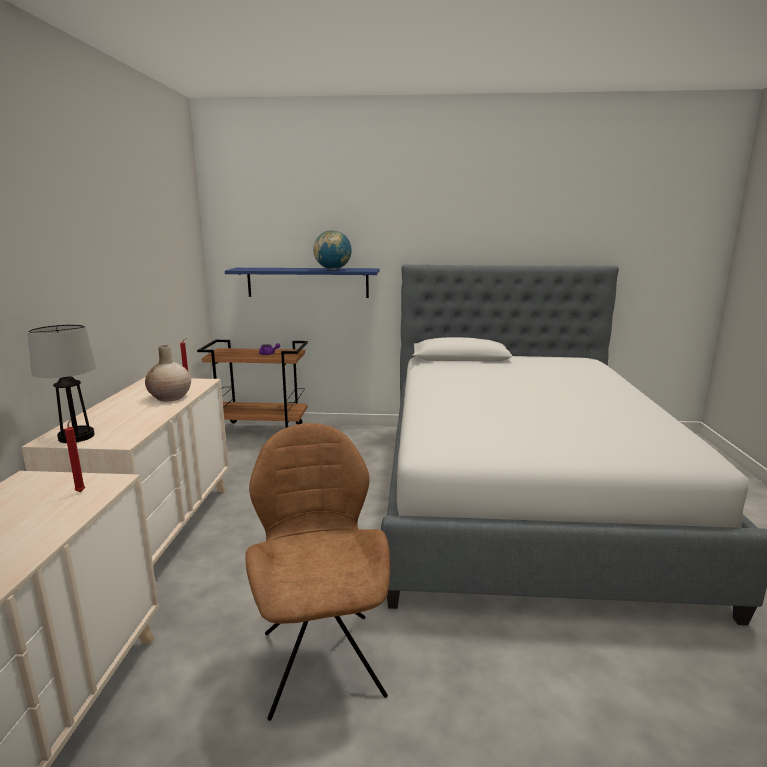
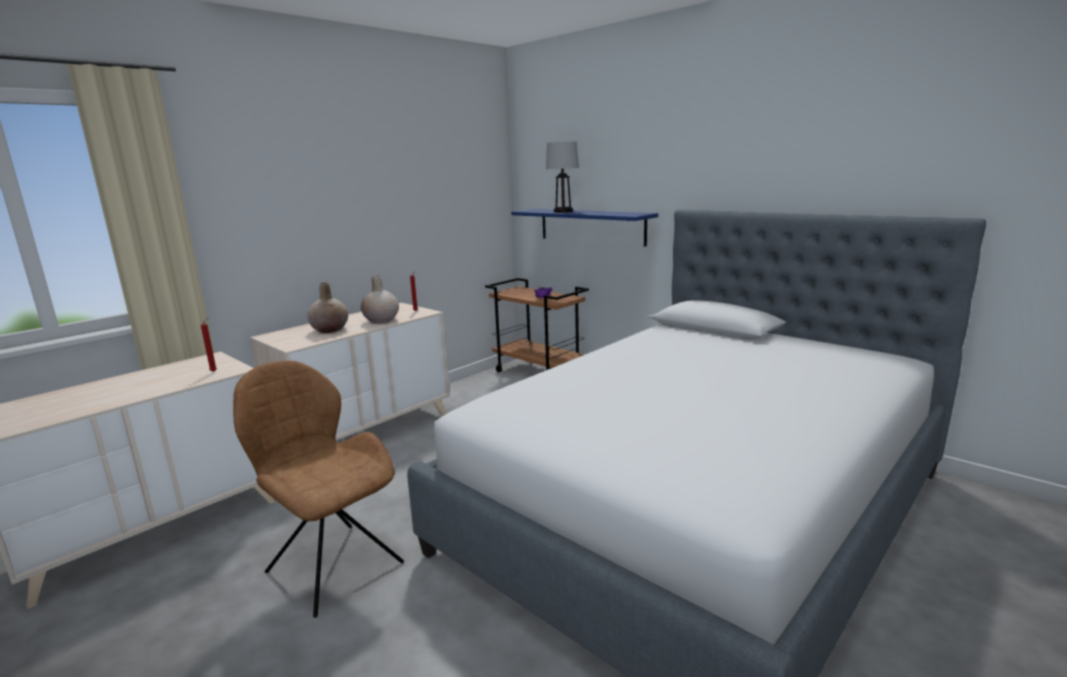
camera: 40 degrees right, 0 degrees up
table lamp [27,324,96,443] -> table lamp moved to [546,141,579,213]
brown chair [245,423,390,721] -> brown chair turned 75 degrees counterclockwise [233,361,404,618]
globe [313,230,352,270] -> none
none -> beige vase [307,283,348,333]

